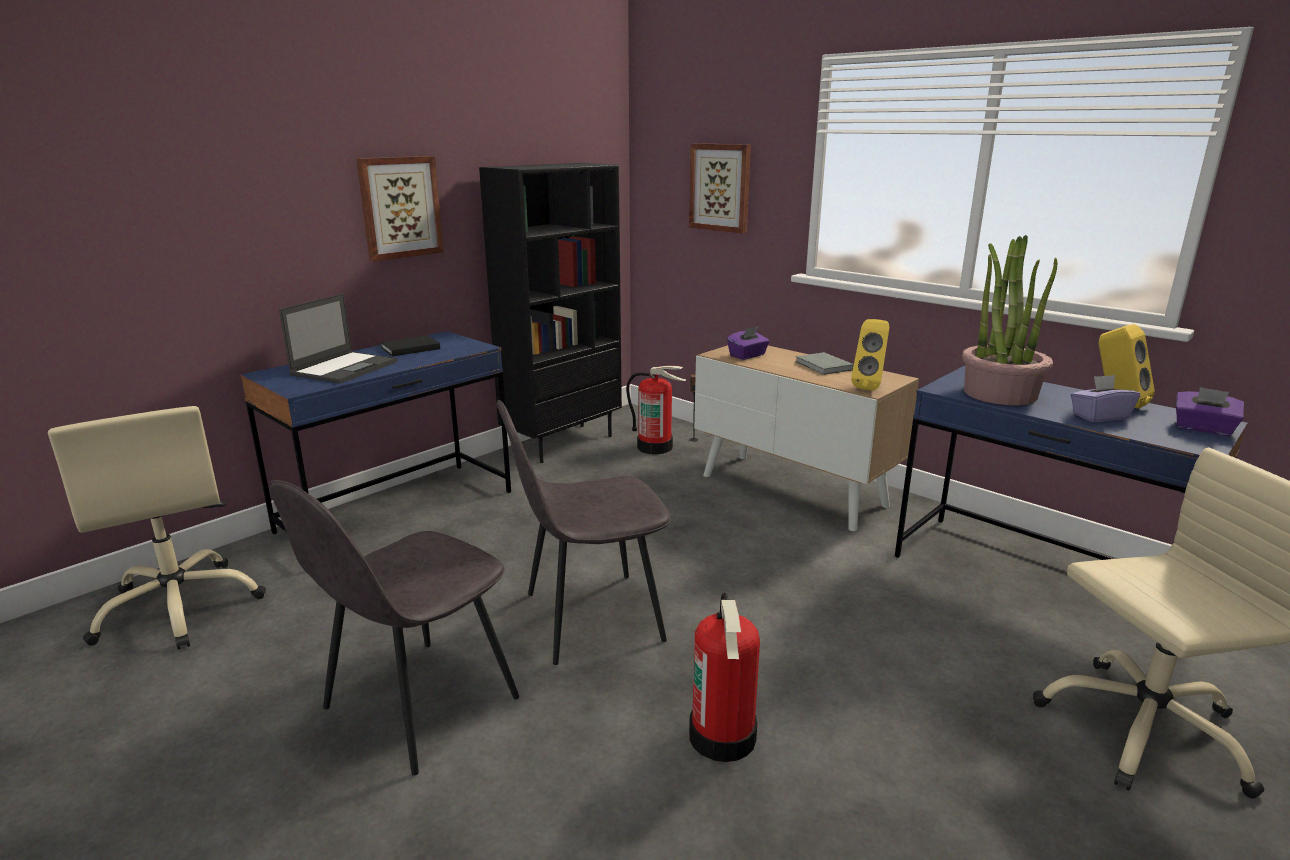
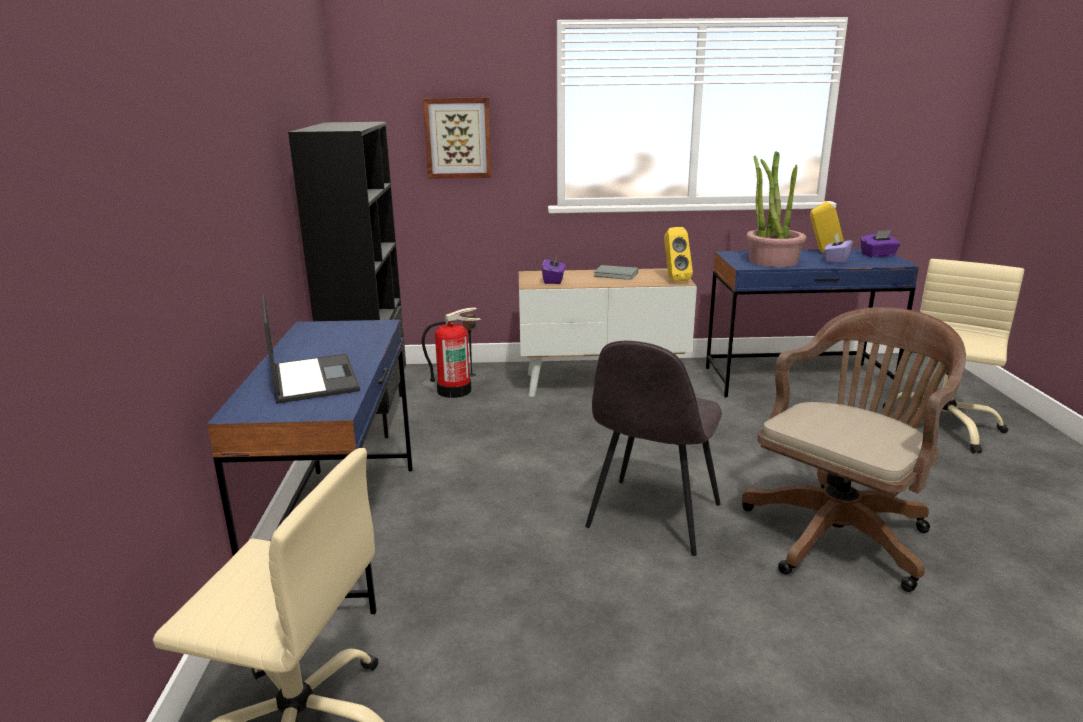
camera: 45 degrees left, 0 degrees up
grey chair [269,480,519,776] -> none
picture [356,156,444,261] -> none
black book [380,335,440,356] -> none
fire extinguisher [689,593,760,762] -> brown office chair [742,307,966,592]

